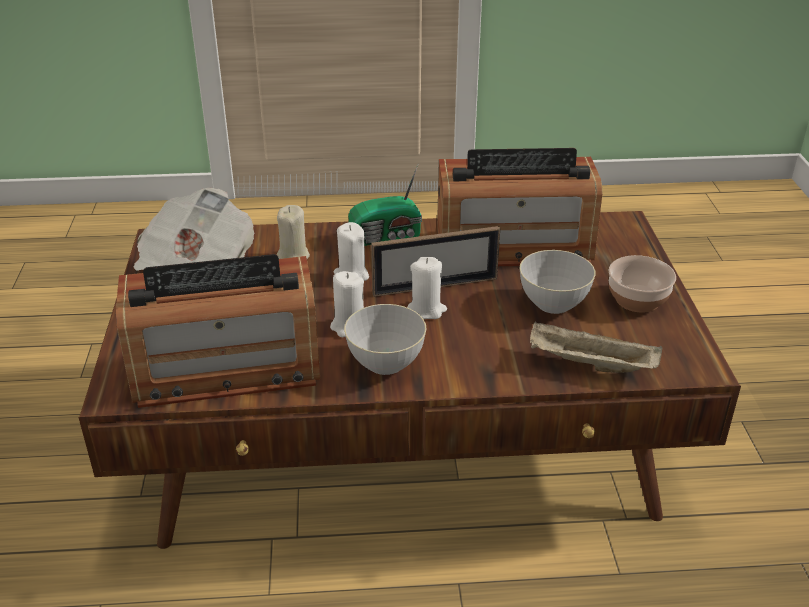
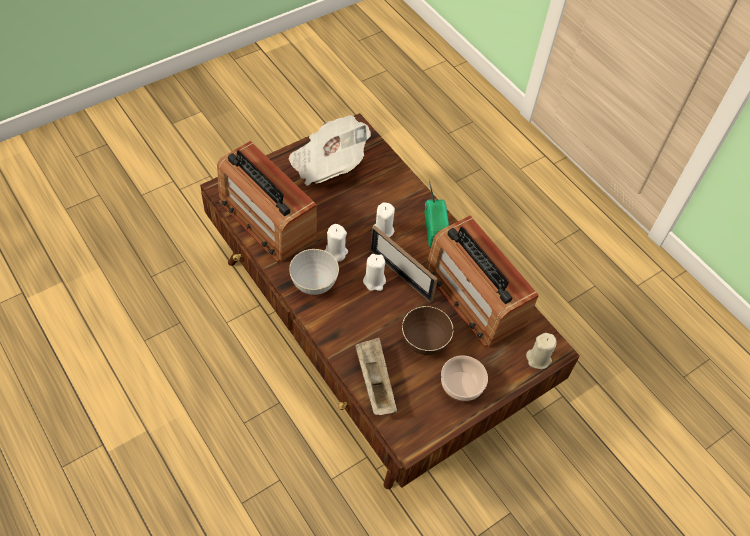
camera: 55 degrees right, 20 degrees up
beige candle [277,205,310,259] -> beige candle moved to [526,333,557,369]
radio [348,165,422,246] -> radio turned 135 degrees counterclockwise [425,180,449,248]
grey bowl [520,250,596,314] -> brown bowl [402,306,453,355]

